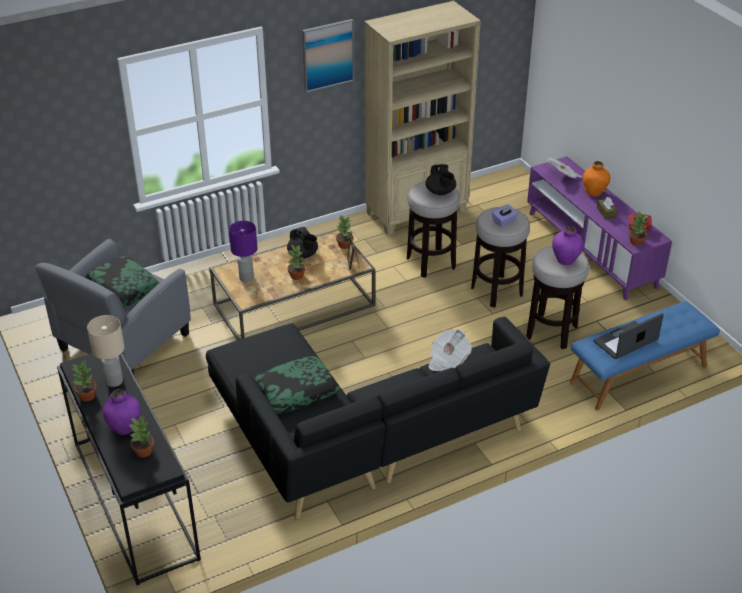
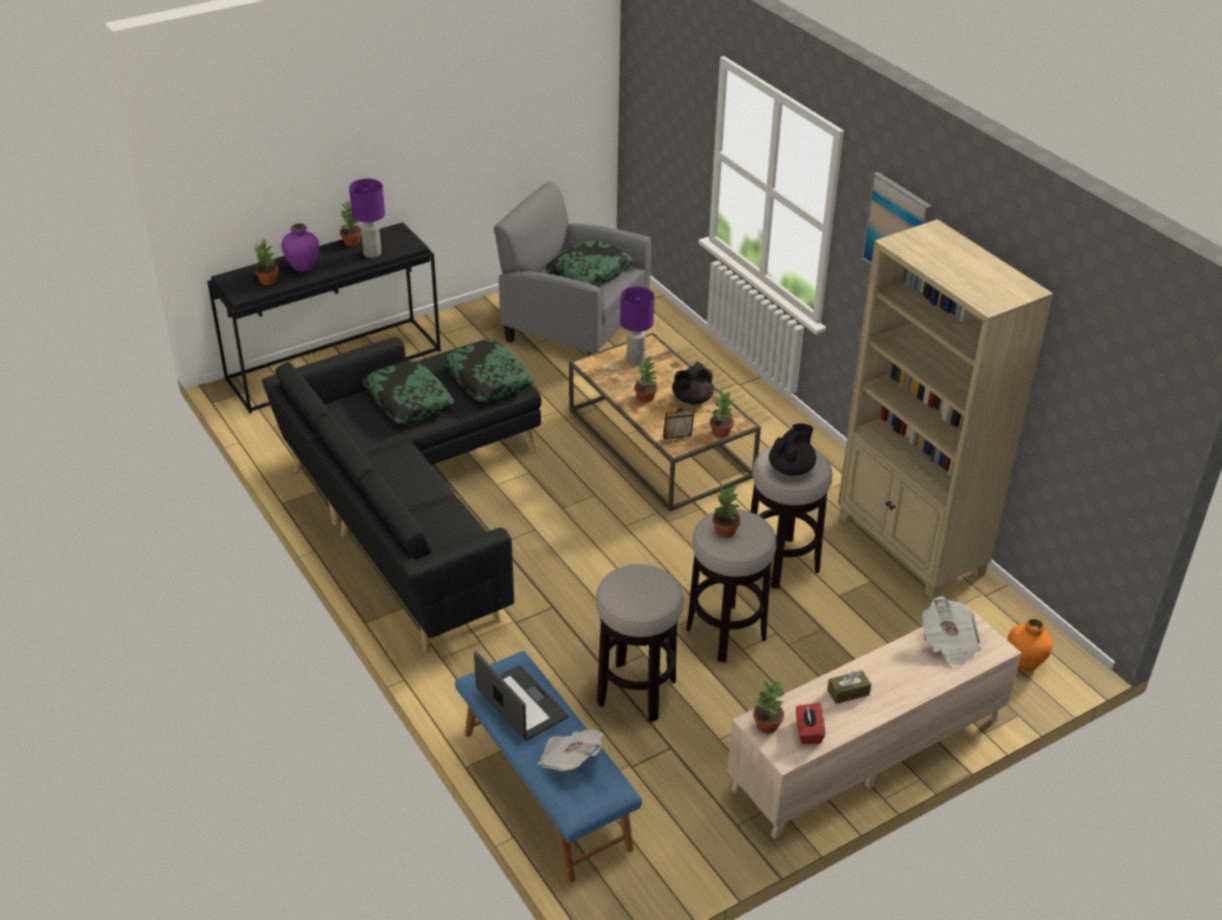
camera: 85 degrees right, 0 degrees up
beige table lamp [87,315,124,387] -> purple table lamp [349,179,385,258]
black teapot [425,164,456,195] -> black teapot turned 150 degrees clockwise [769,423,816,476]
newspaper [429,329,472,371] -> newspaper moved to [537,729,604,771]
purple tissue box [492,205,518,227] -> potted plant [713,485,740,538]
purple tv stand [527,156,672,300] -> beige tv stand [727,605,1022,839]
purple vase [552,226,583,265] -> none
orange vase [583,161,610,197] -> orange vase moved to [1007,619,1053,671]
none -> pillow [442,340,534,402]

